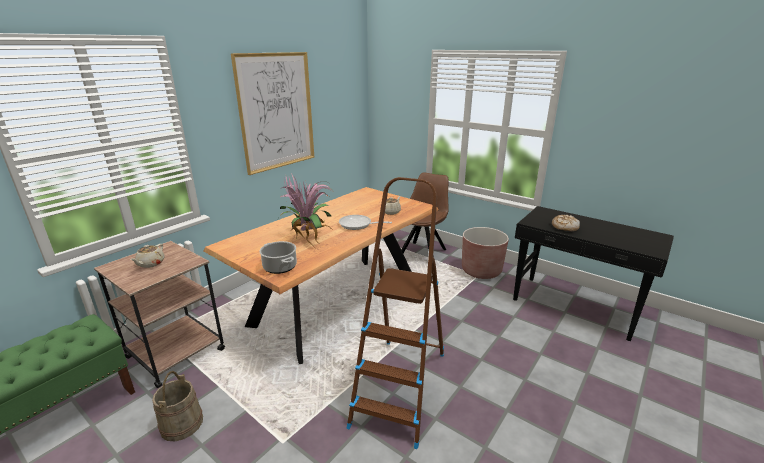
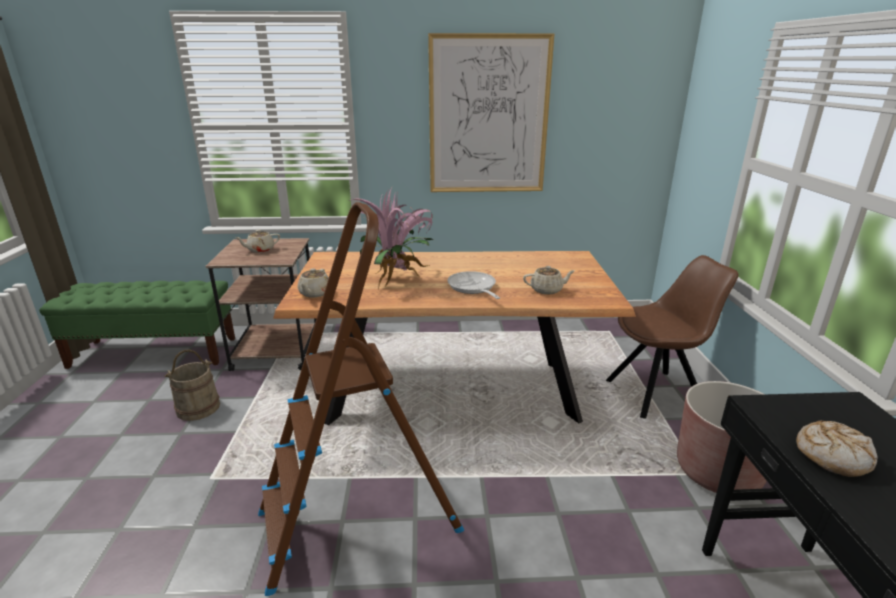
camera: 50 degrees right, 0 degrees up
cooking pot [259,241,297,274] -> beige teapot [298,268,329,298]

